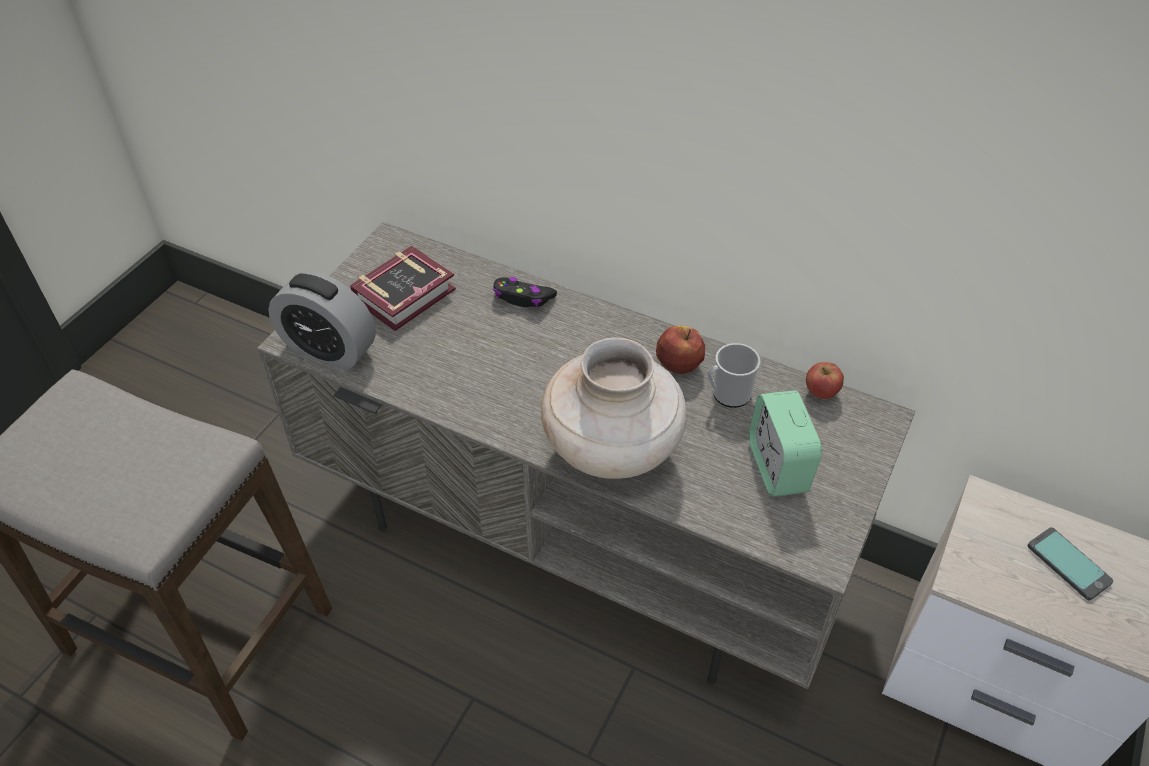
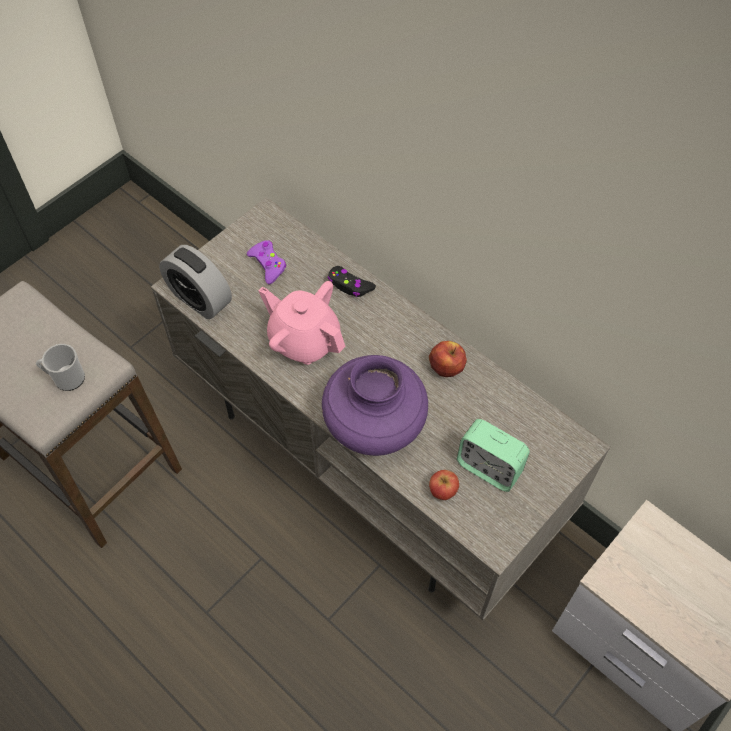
camera: 15 degrees right, 10 degrees up
book [350,246,456,331] -> purple game controller [247,240,286,284]
beige vase [541,337,687,479] -> purple vase [322,355,428,456]
mug [707,343,760,408] -> mug moved to [36,344,85,391]
alarm clock [749,390,822,497] -> alarm clock turned 60 degrees counterclockwise [457,419,530,492]
apple [806,362,844,399] -> apple moved to [429,470,459,500]
phone [1027,527,1113,600] -> none
none -> pink teapot [259,281,346,365]

